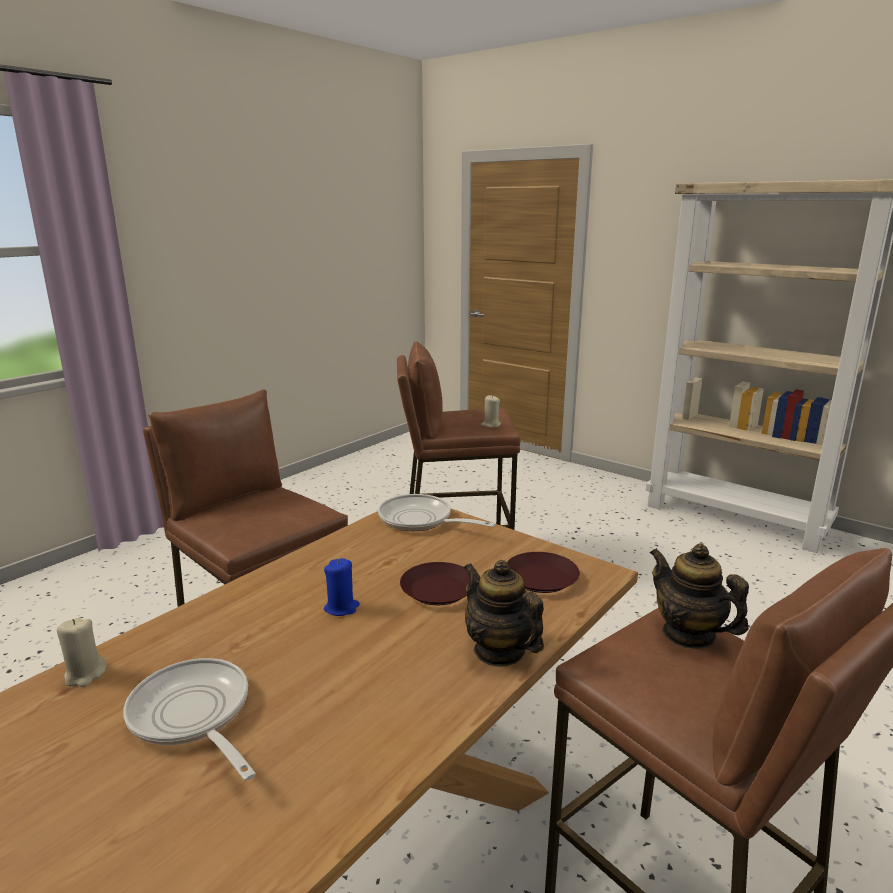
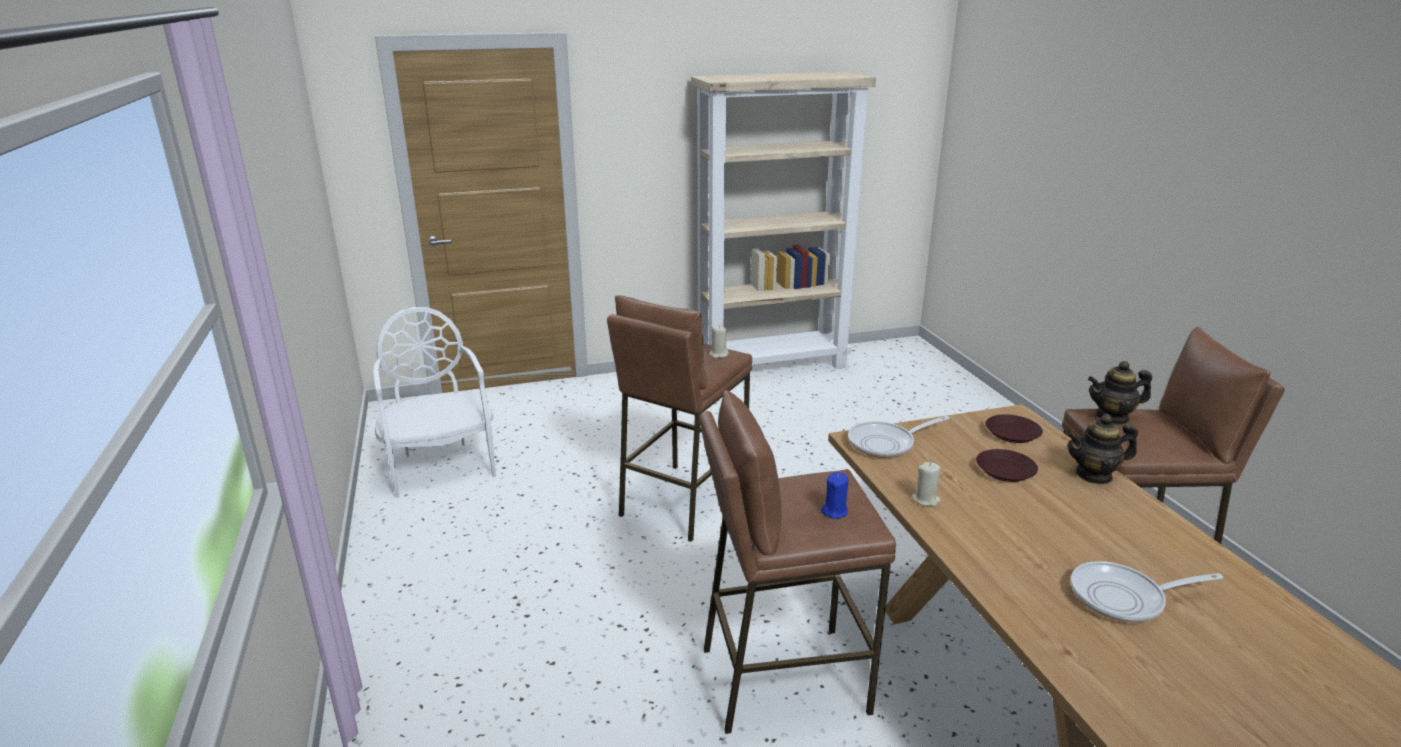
camera: 55 degrees left, 5 degrees up
beige candle [57,618,107,687] -> beige candle moved to [912,462,940,506]
blue candle [324,558,359,616] -> blue candle moved to [821,472,849,519]
none -> white chair [373,307,496,498]

